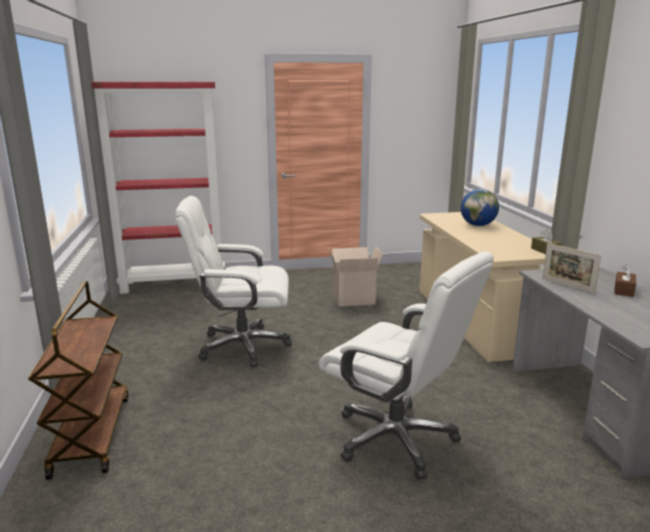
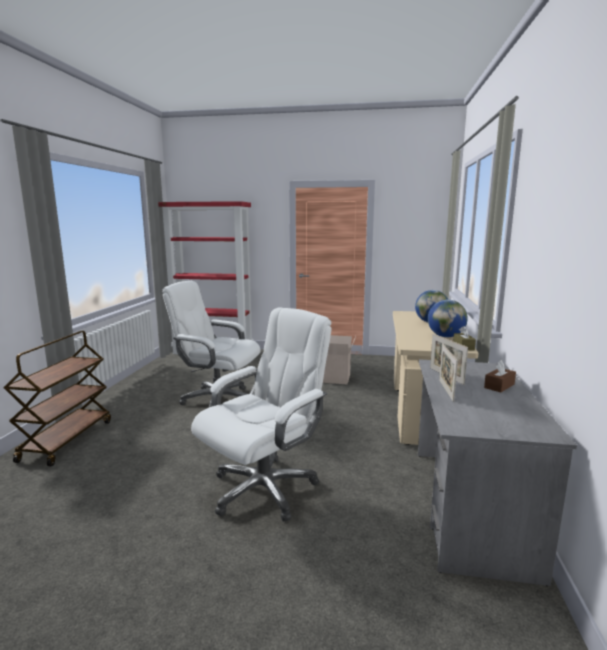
camera: 20 degrees right, 5 degrees down
white office chair [319,251,494,480] -> white office chair turned 105 degrees counterclockwise [191,308,332,522]
none -> globe [428,300,468,337]
none -> picture frame [439,343,458,402]

